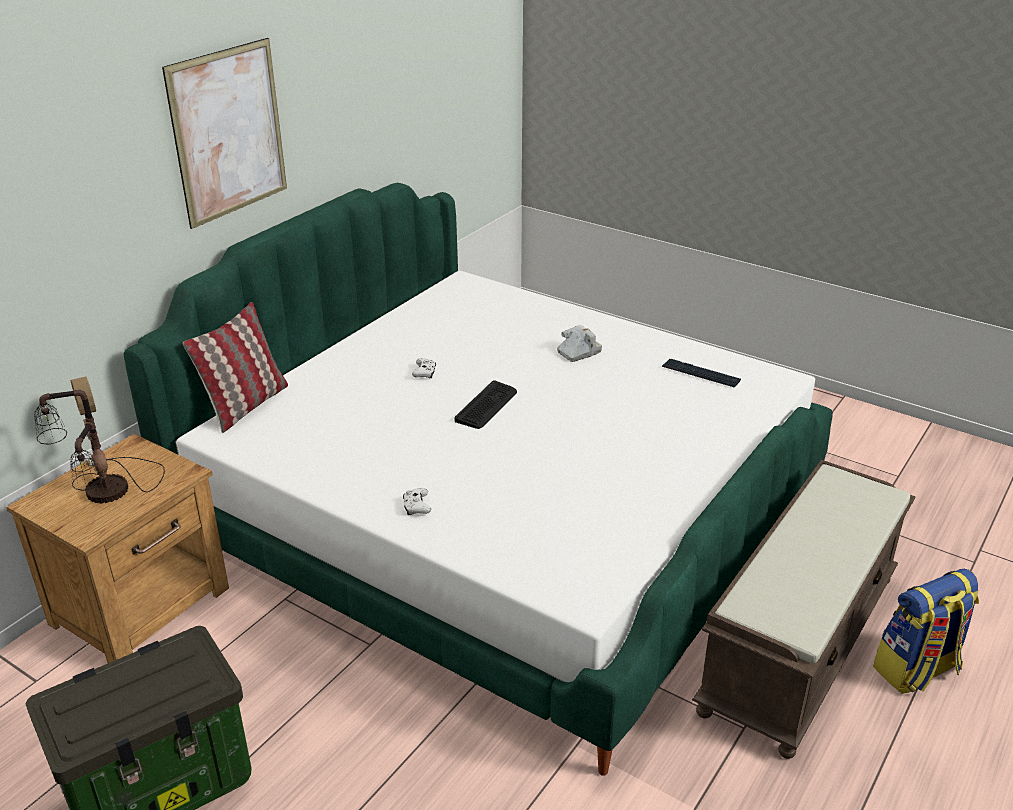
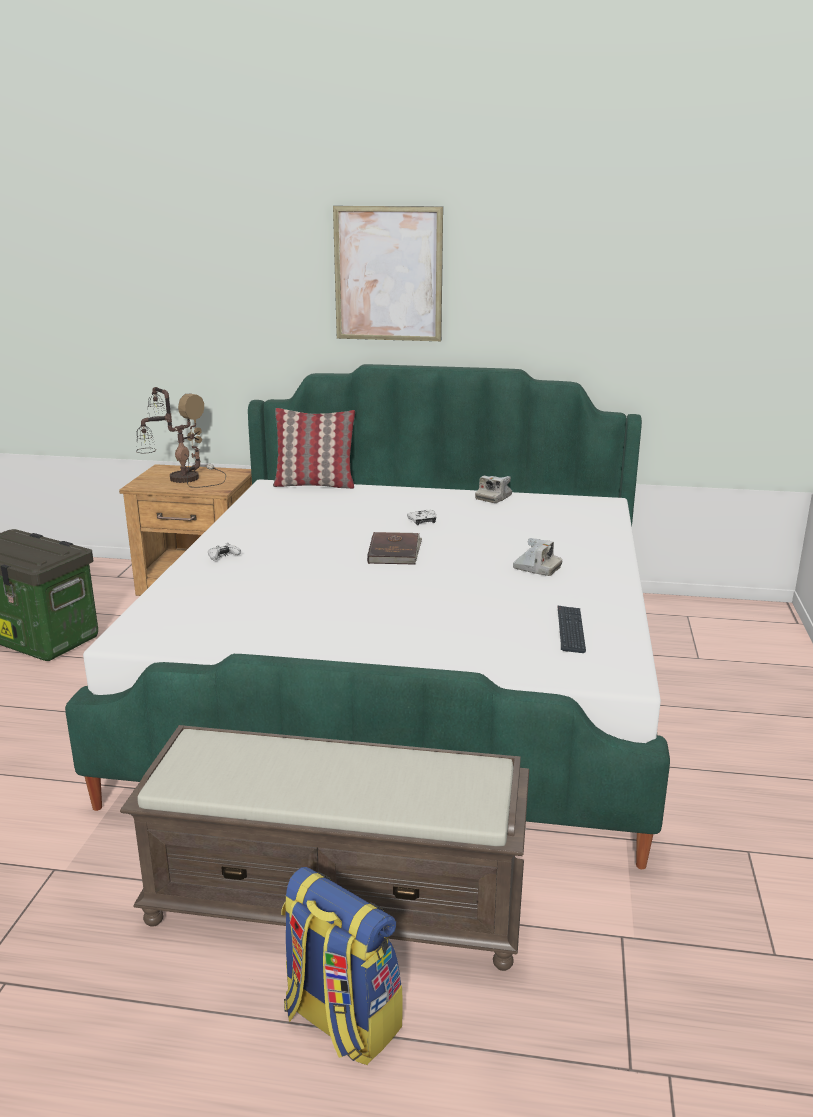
camera: 65 degrees right, 10 degrees down
keyboard [455,380,517,429] -> brown book [367,532,422,565]
none -> camera [475,476,512,503]

